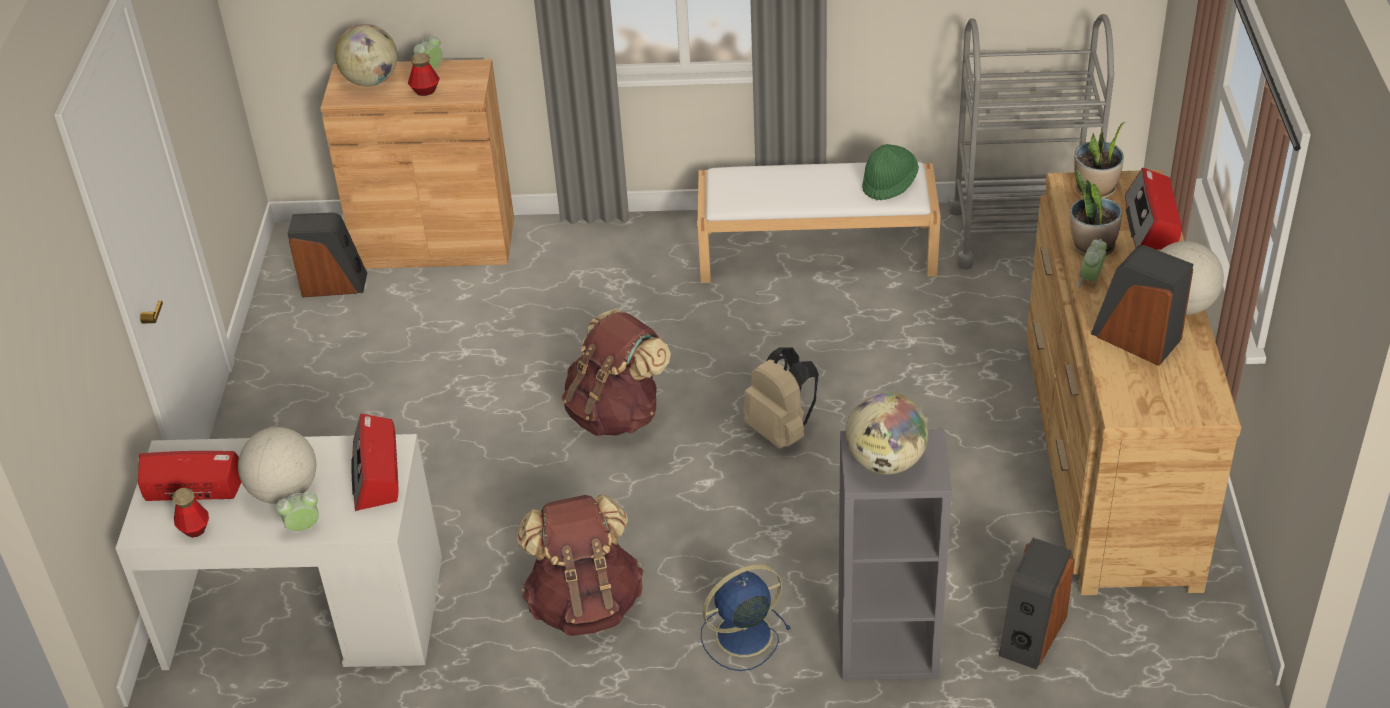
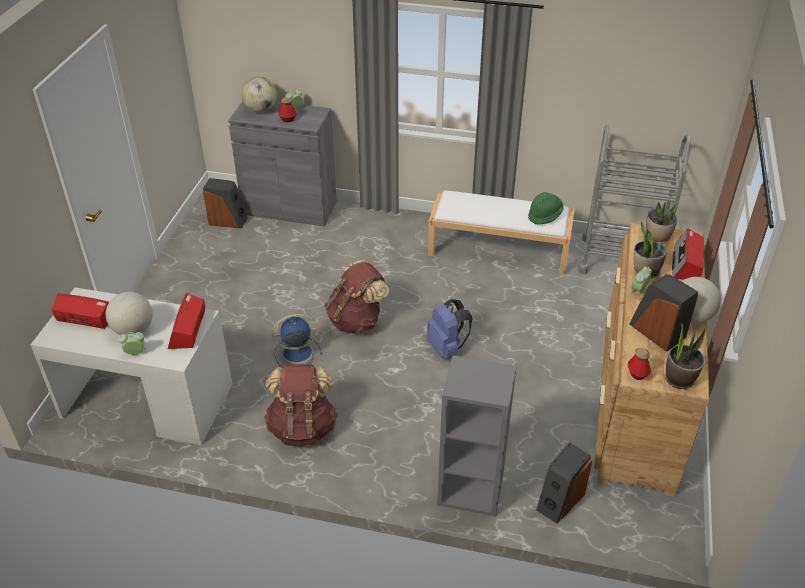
camera: 10 degrees right, 0 degrees up
bottle [172,488,209,538] -> bottle moved to [628,348,651,380]
brown cabinet [320,59,514,269] -> grey cabinet [228,101,337,226]
blue fan [701,564,791,671] -> blue fan moved to [272,314,322,368]
beige backpack [744,347,819,449] -> blue backpack [427,299,472,358]
globe [846,392,928,474] -> none
none -> potted plant [665,323,706,389]

